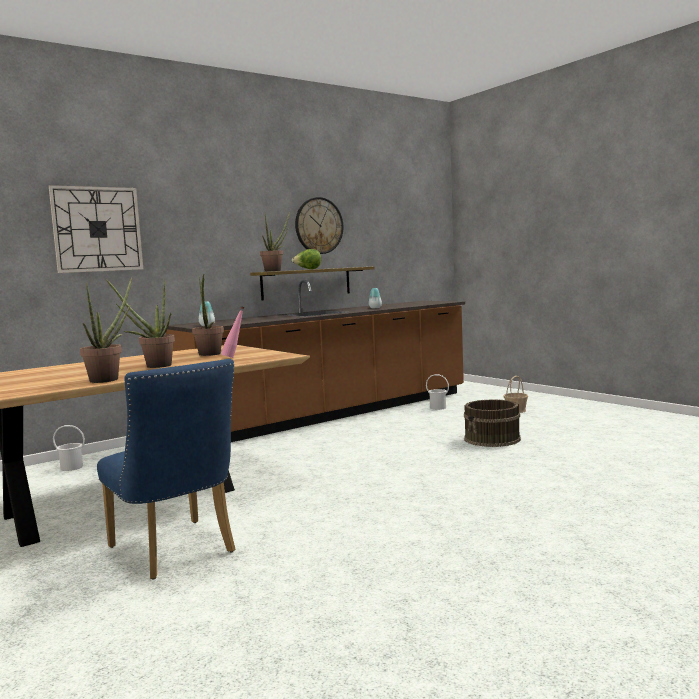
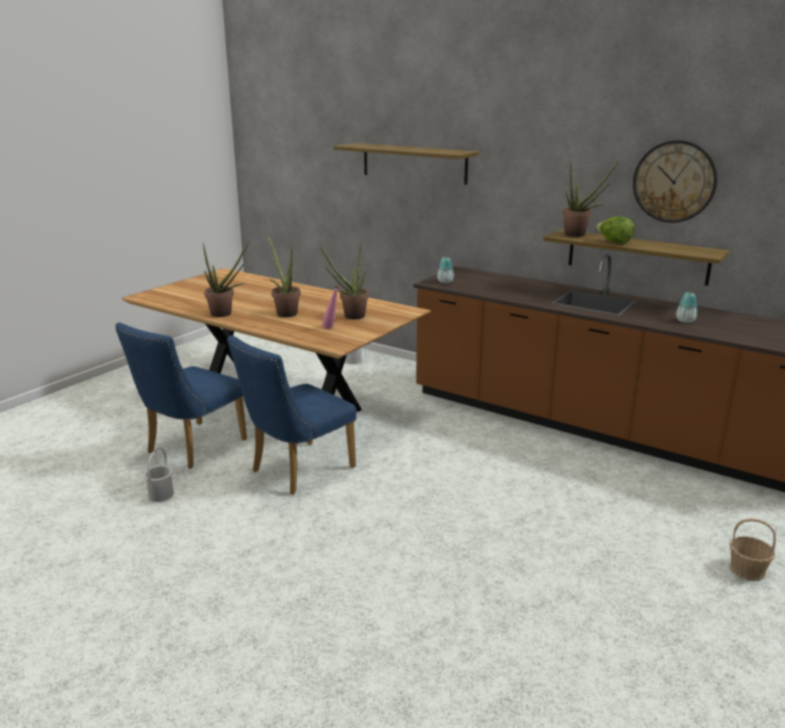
camera: 70 degrees right, 15 degrees up
wall clock [49,185,143,273] -> shelf [333,143,479,185]
white bucket [426,374,449,410] -> white bucket moved to [143,448,174,502]
brown bucket [464,399,521,447] -> none
none -> blue chair [227,335,356,495]

